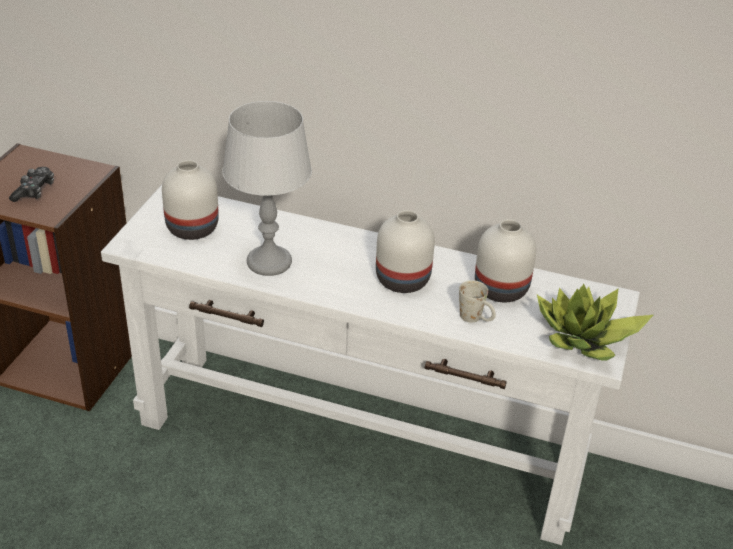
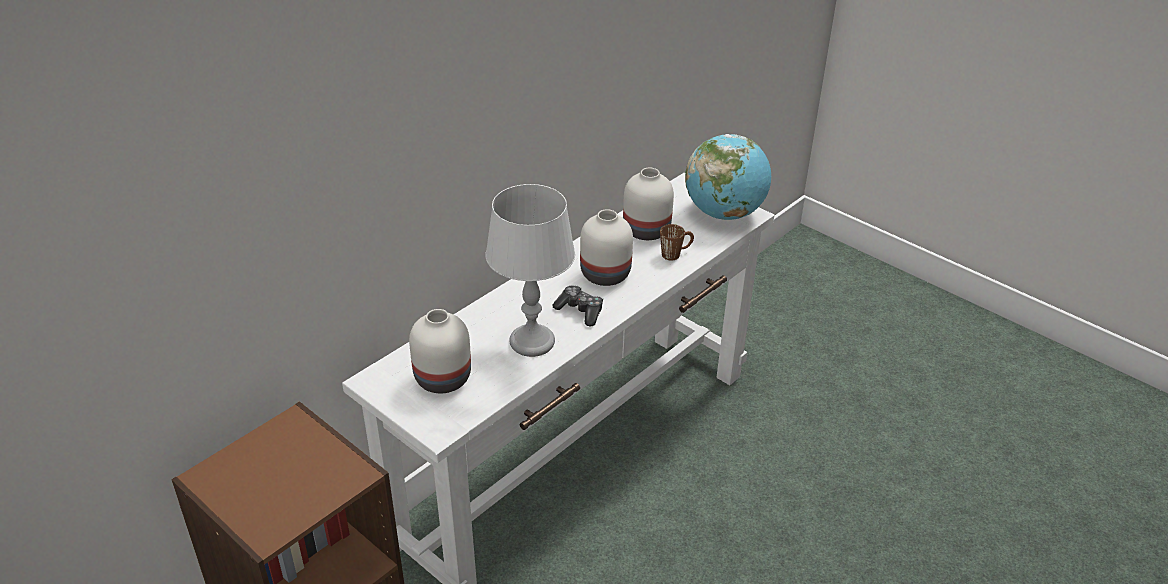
camera: 65 degrees left, 0 degrees up
game controller [9,167,54,202] -> game controller moved to [553,285,603,326]
white mug [459,280,496,323] -> brown mug [660,224,694,261]
potted plant [537,284,653,360] -> globe [685,134,771,220]

